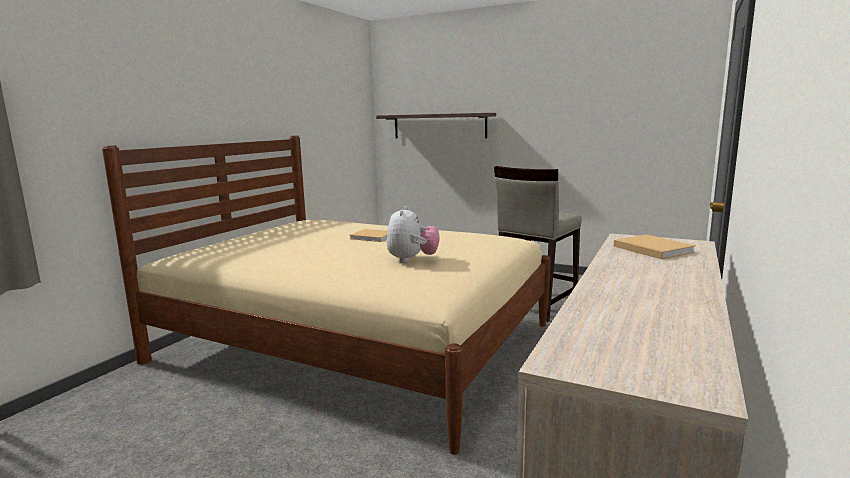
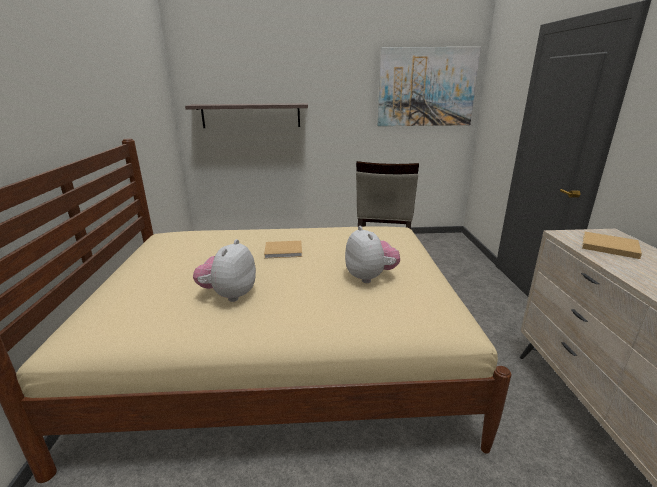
camera: 30 degrees left, 10 degrees up
none -> plush toy [193,239,256,302]
none -> picture [378,47,481,126]

